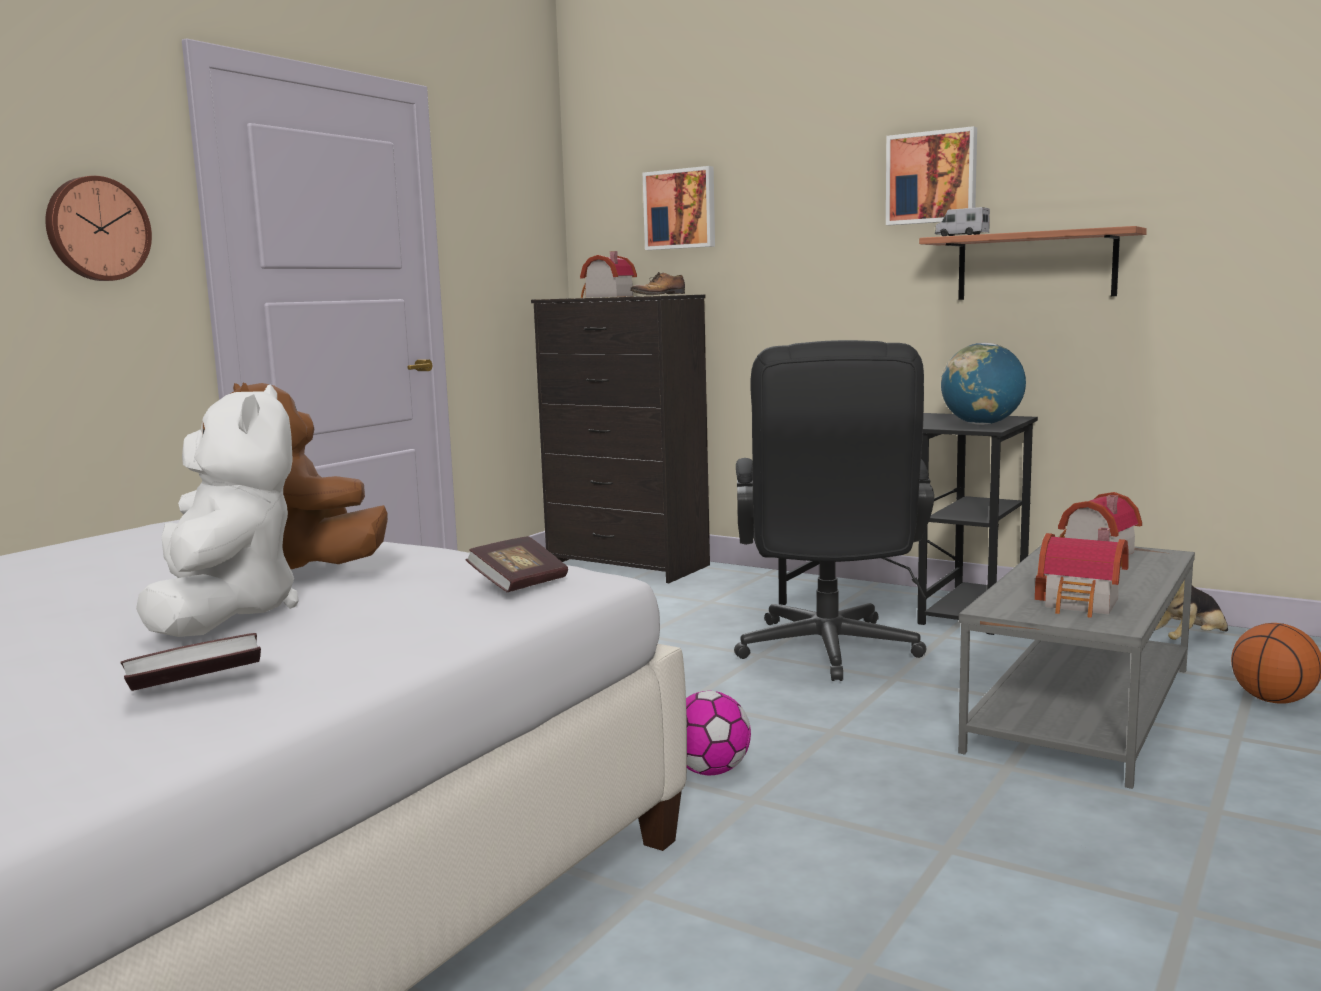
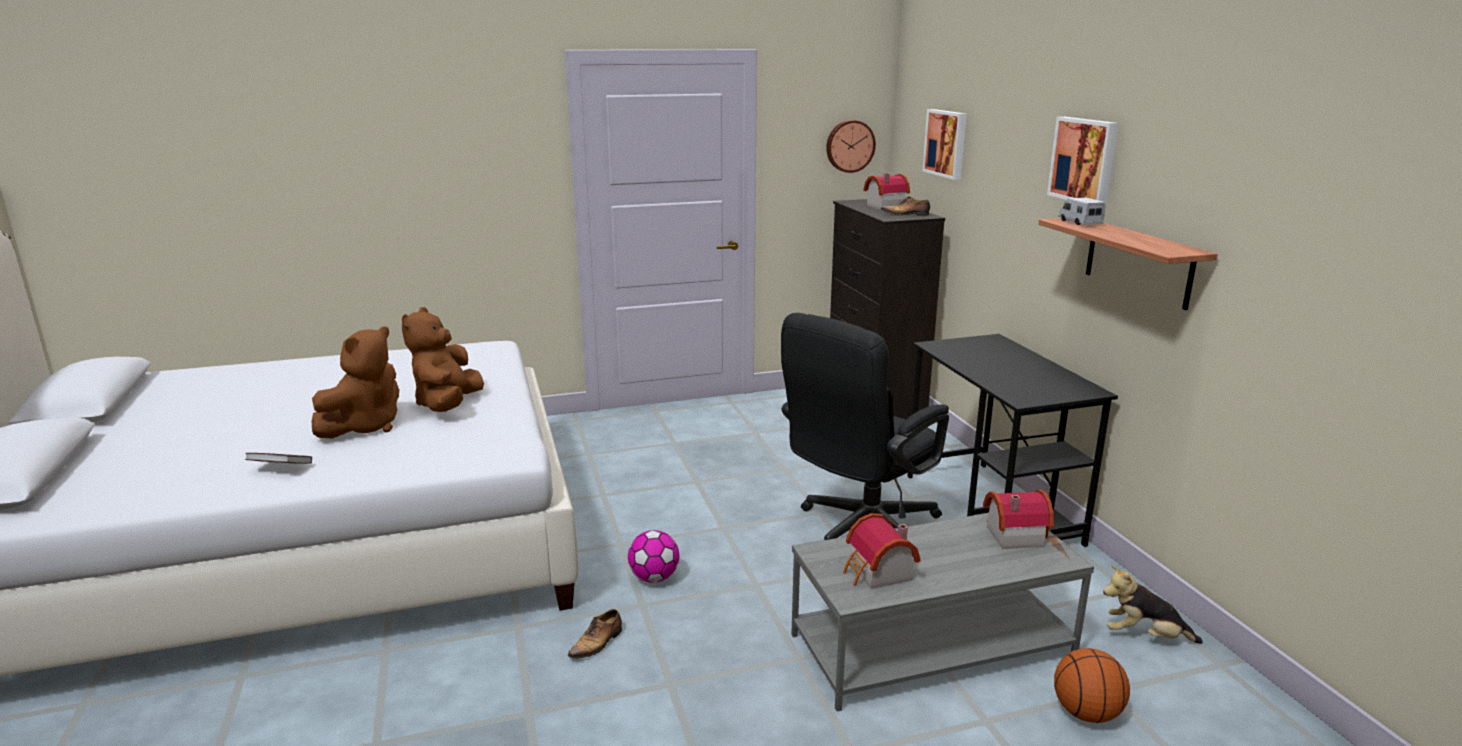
camera: 40 degrees right, 10 degrees up
wall clock [45,176,152,281] -> wall clock moved to [826,120,876,173]
white plush toy [136,384,299,637] -> brown plush toy [312,326,399,439]
book [466,536,568,592] -> none
globe [941,343,1026,425] -> none
none -> shoe [567,609,622,659]

